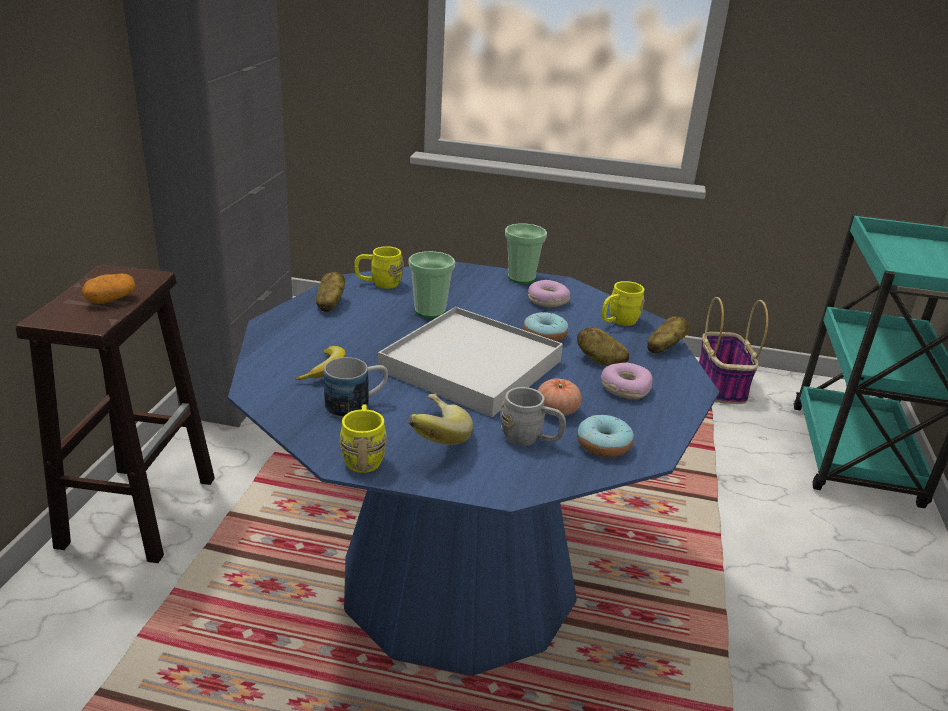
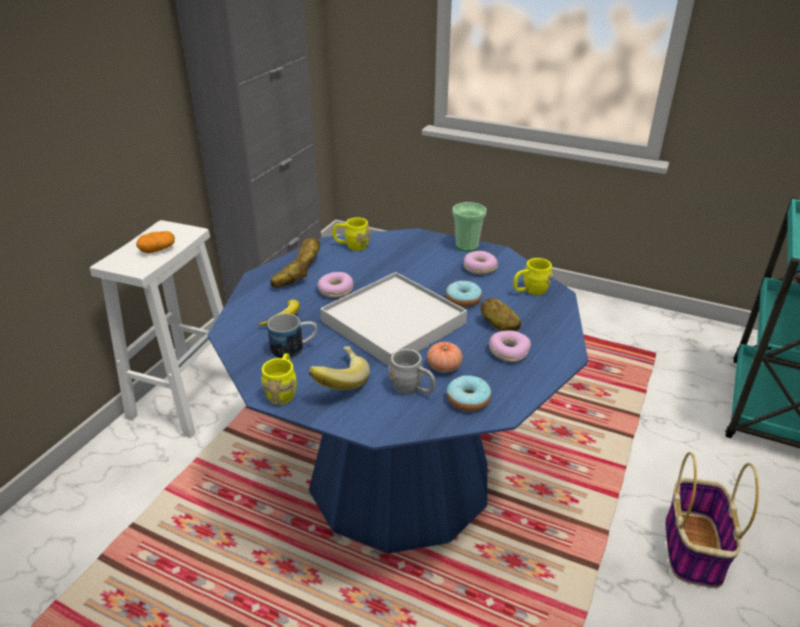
camera: 15 degrees right, 5 degrees up
brown stool [16,264,215,563] -> white stool [90,220,223,438]
cup [409,251,455,318] -> none
potato [647,316,690,353] -> potato moved to [270,260,308,288]
basket [699,297,768,404] -> basket moved to [666,452,759,588]
none -> donut [317,272,353,298]

